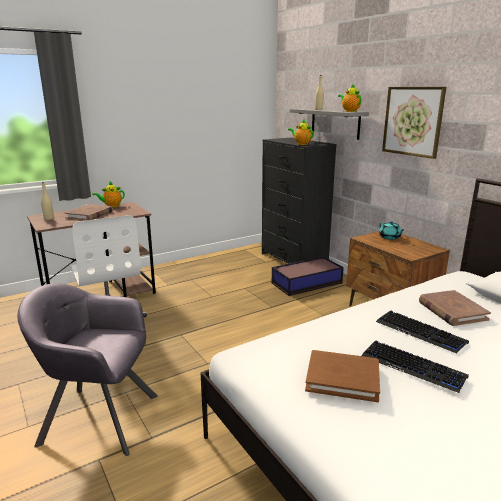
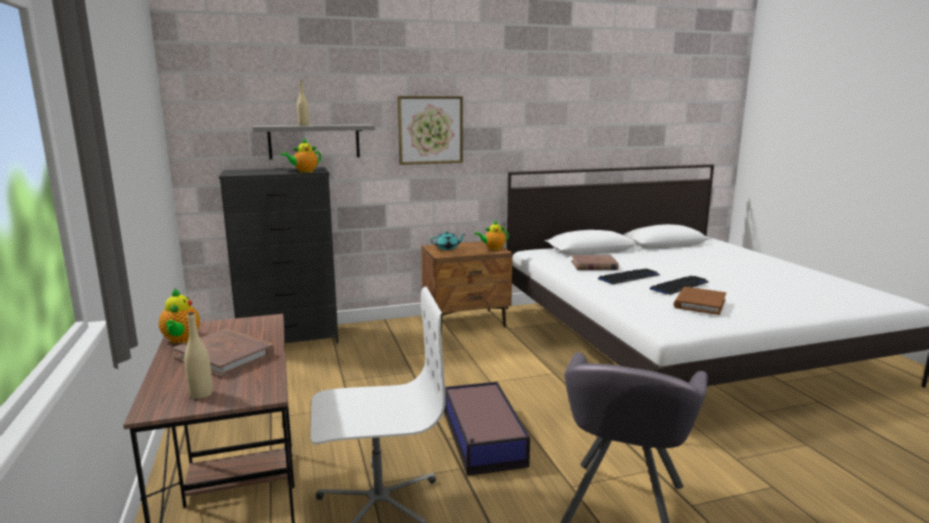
camera: 75 degrees left, 5 degrees down
storage box [272,257,344,296] -> storage box moved to [444,382,530,476]
teapot [338,84,361,112] -> teapot moved to [474,220,509,250]

